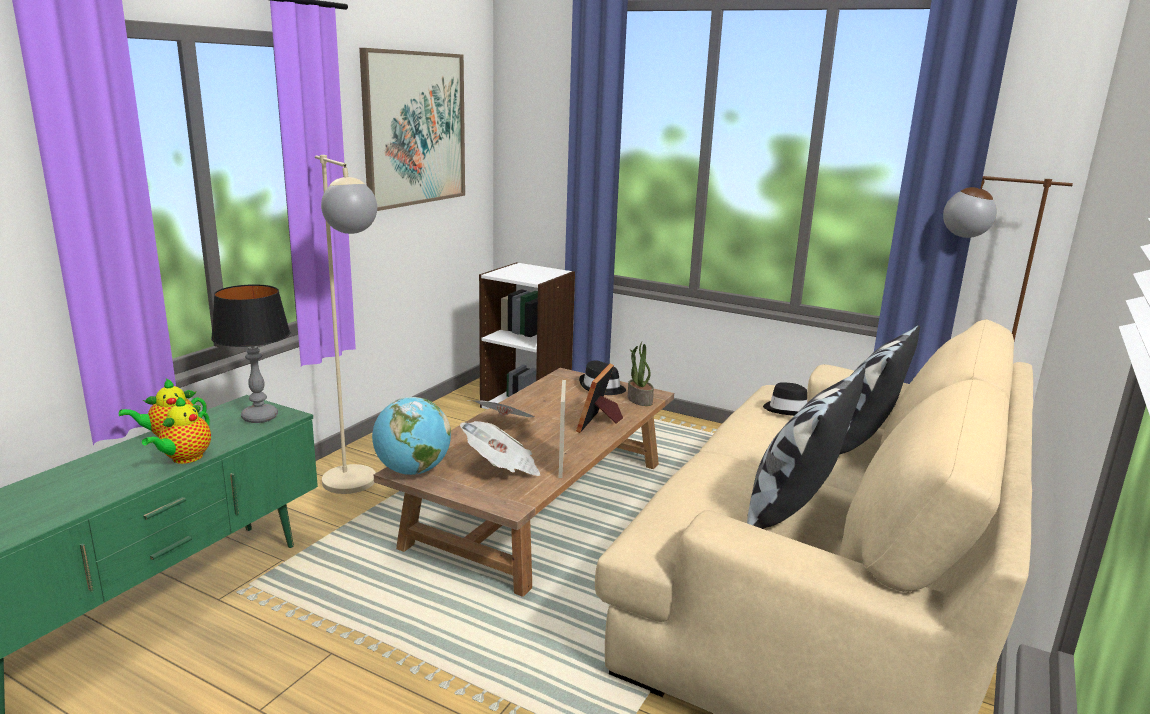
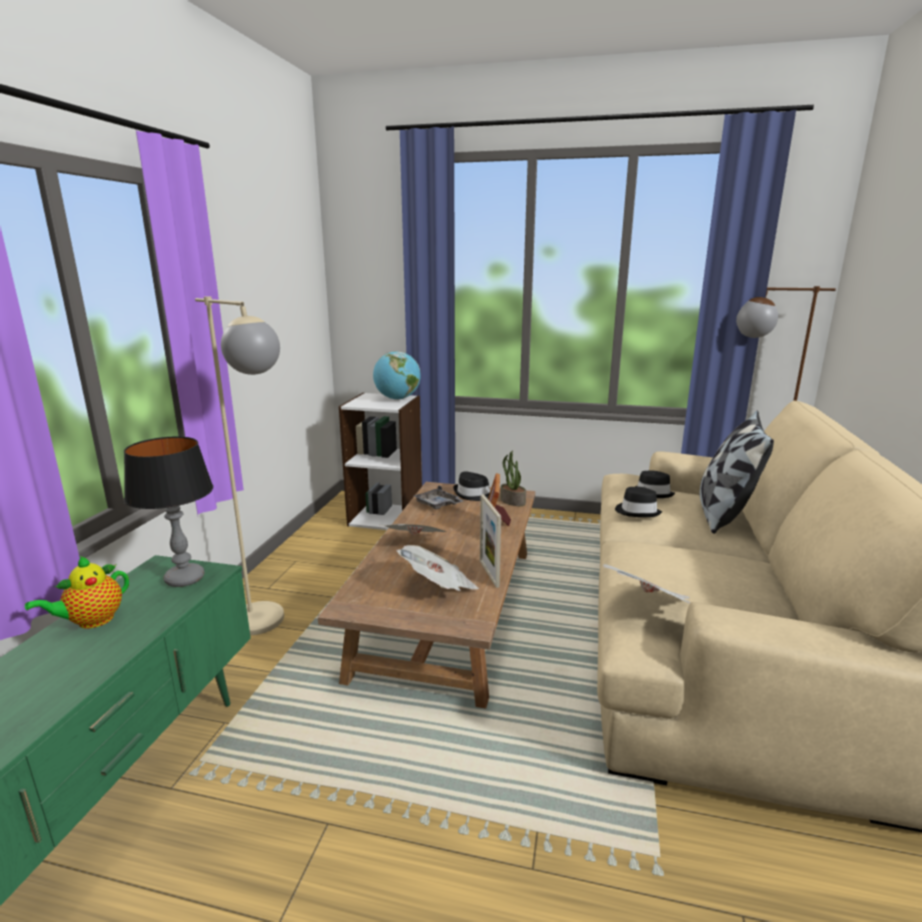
camera: 15 degrees left, 0 degrees up
teapot [142,396,211,464] -> none
picture [359,48,465,211] -> none
globe [372,397,451,475] -> globe moved to [373,352,421,400]
pillow [747,368,865,529] -> none
none -> grey tray [414,485,463,510]
none -> newspaper [603,564,691,604]
none -> black hat [615,487,662,517]

